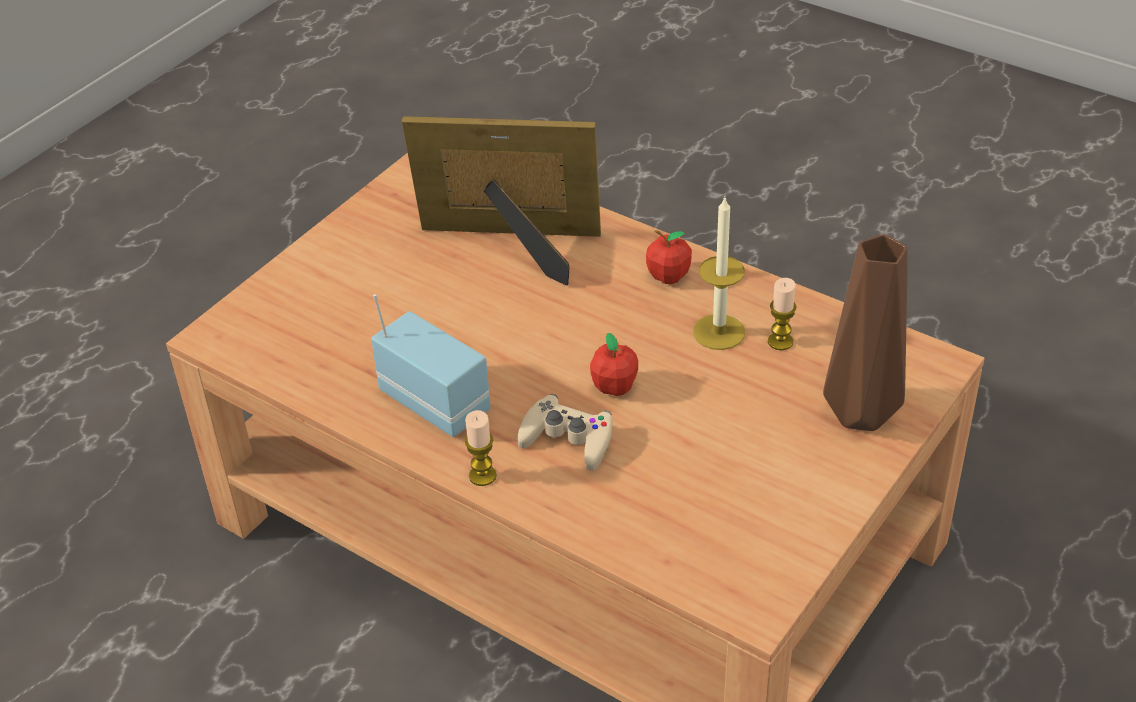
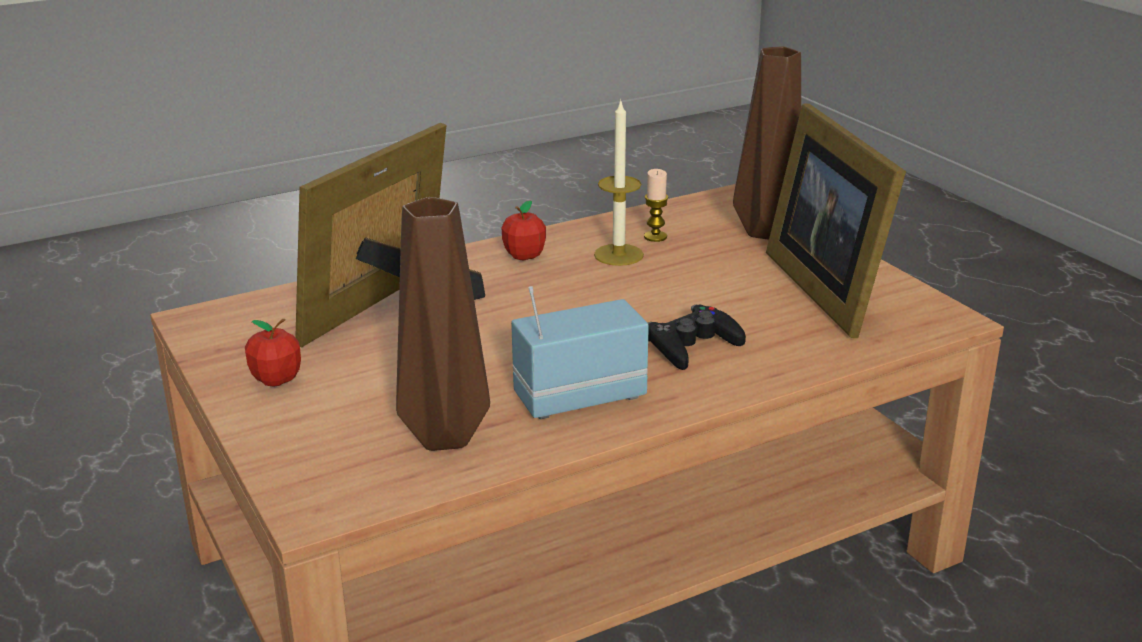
camera: 65 degrees left, 15 degrees down
candle [465,410,497,486] -> none
beige game controller [517,394,613,471] -> black game controller [648,305,746,370]
apple [590,333,638,396] -> apple moved to [245,319,301,387]
none -> brown vase [396,197,490,451]
none -> picture frame [766,103,906,338]

